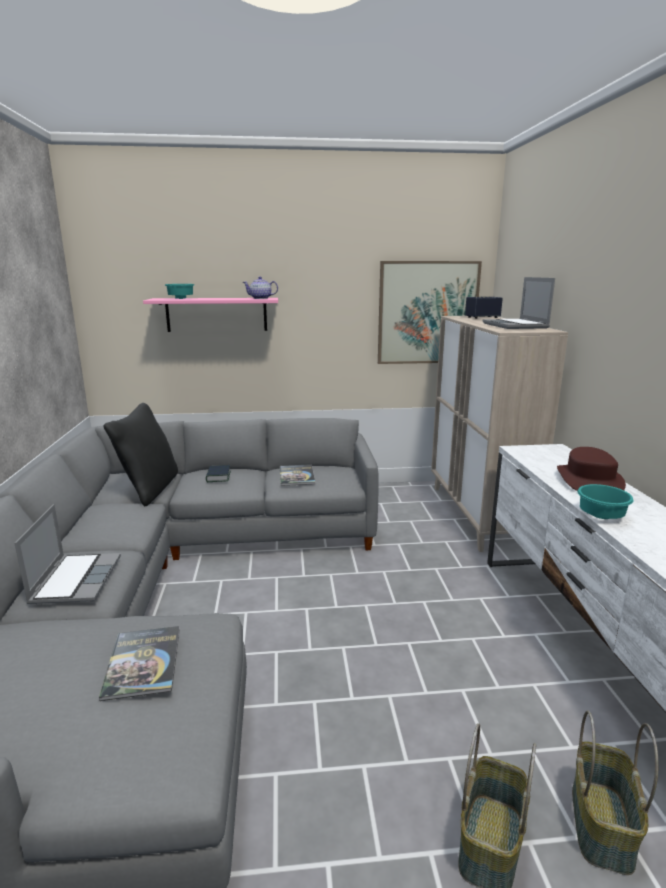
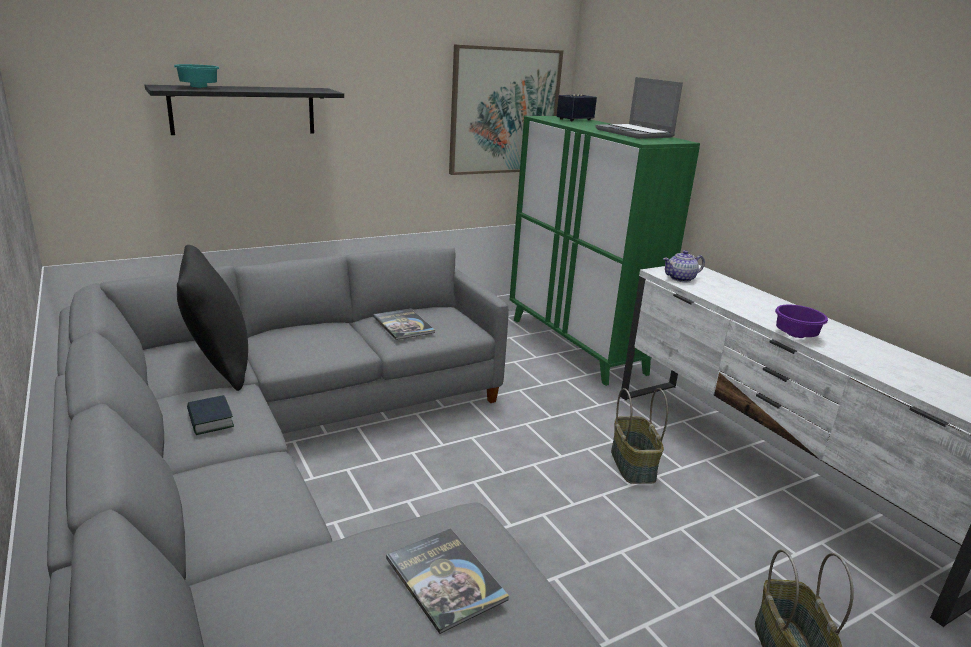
camera: 25 degrees left, 5 degrees up
laptop [14,504,121,604] -> none
pink shelf [143,298,278,332] -> black shelf [145,85,344,135]
book [206,465,231,482] -> book moved to [187,395,234,435]
teapot [243,277,278,299] -> teapot moved to [663,250,705,282]
beige cabinet [431,316,568,552] -> green cabinet [510,116,700,386]
brown hat [557,447,626,491] -> none
basket [572,711,658,875] -> basket moved to [611,388,668,484]
turquoise bowl [577,484,634,519] -> purple bowl [775,305,828,338]

